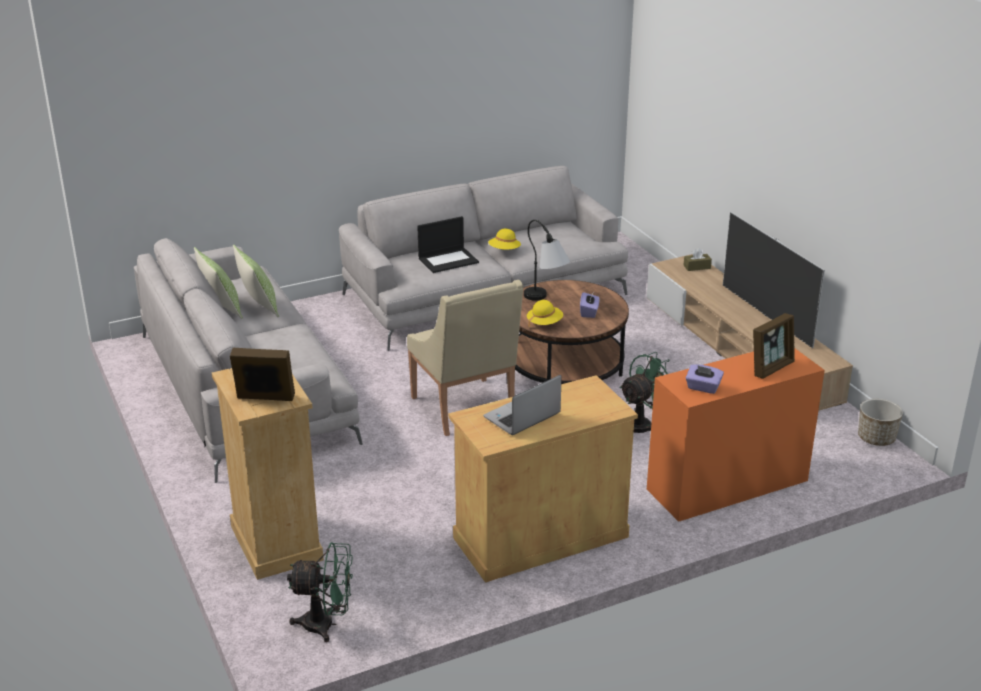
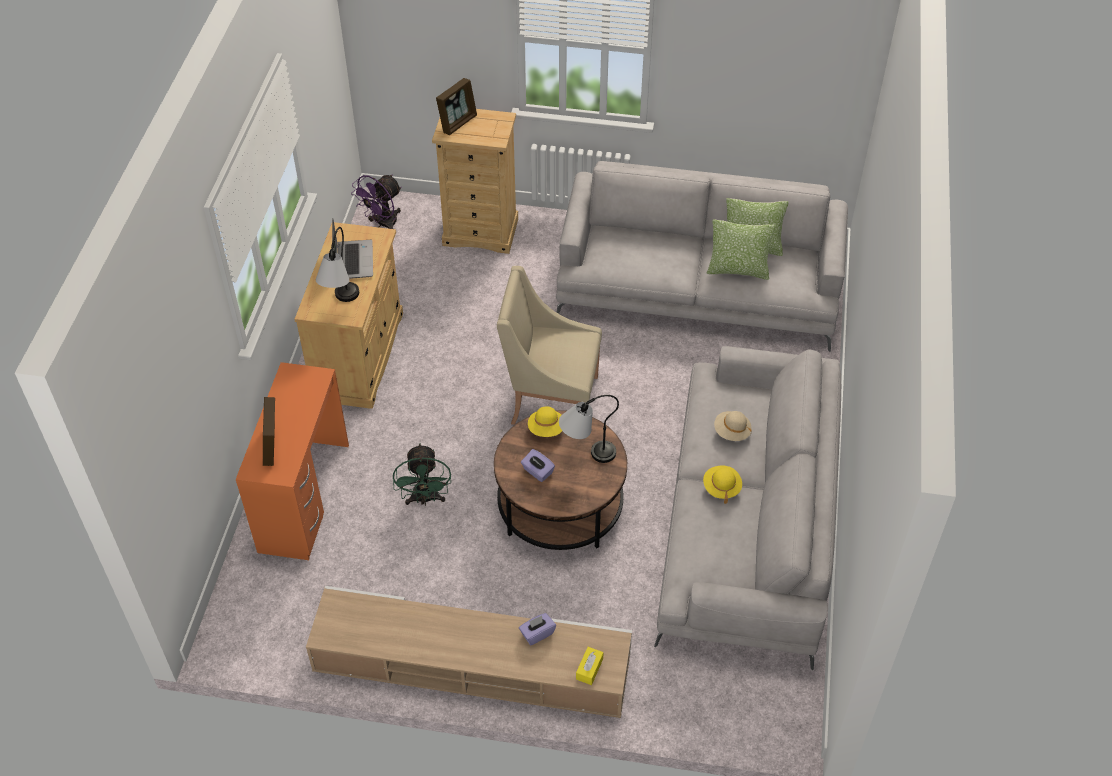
camera: 125 degrees right, 20 degrees up
green fan [287,542,353,642] -> purple fan [351,174,402,229]
laptop [417,216,479,273] -> beige hat [714,411,752,441]
brown tissue box [684,248,712,271] -> yellow tissue box [576,647,604,685]
purple tissue box [686,364,724,394] -> purple tissue box moved to [519,613,556,645]
television [723,212,825,348] -> none
planter [858,399,903,446] -> none
none -> table lamp [316,227,359,302]

